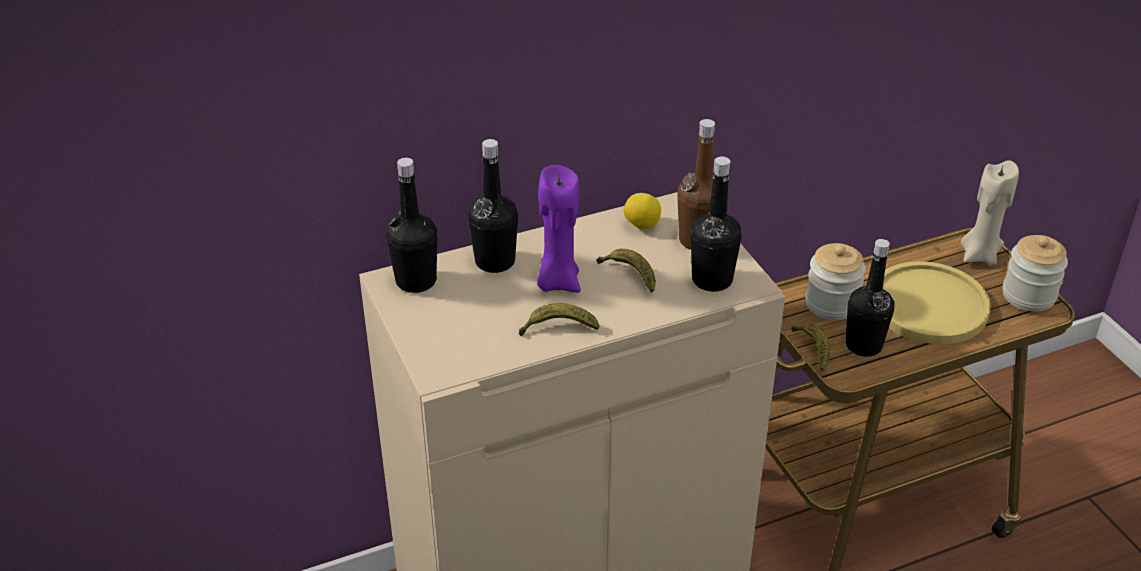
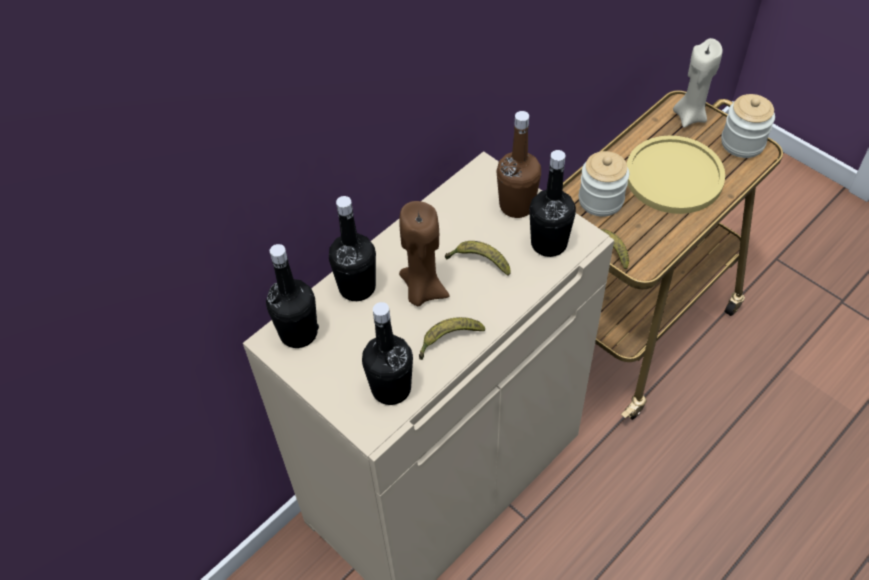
camera: 20 degrees left, 15 degrees up
purple candle [537,165,581,293] -> brown candle [399,201,449,306]
lemon [624,193,661,230] -> none
black bottle [846,239,895,357] -> black bottle moved to [362,302,413,405]

